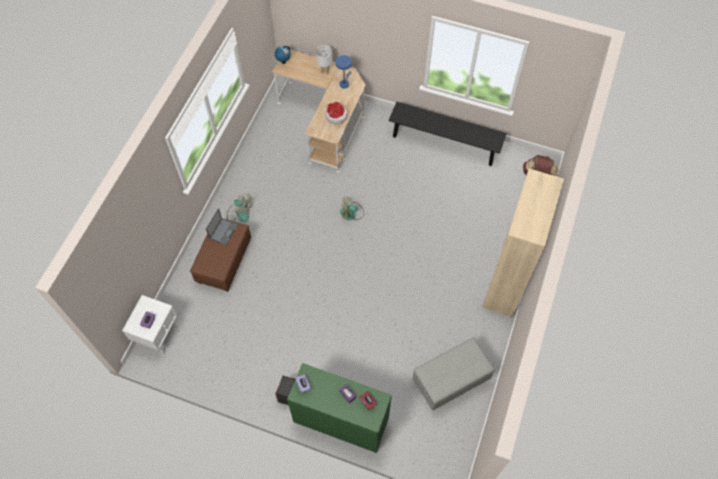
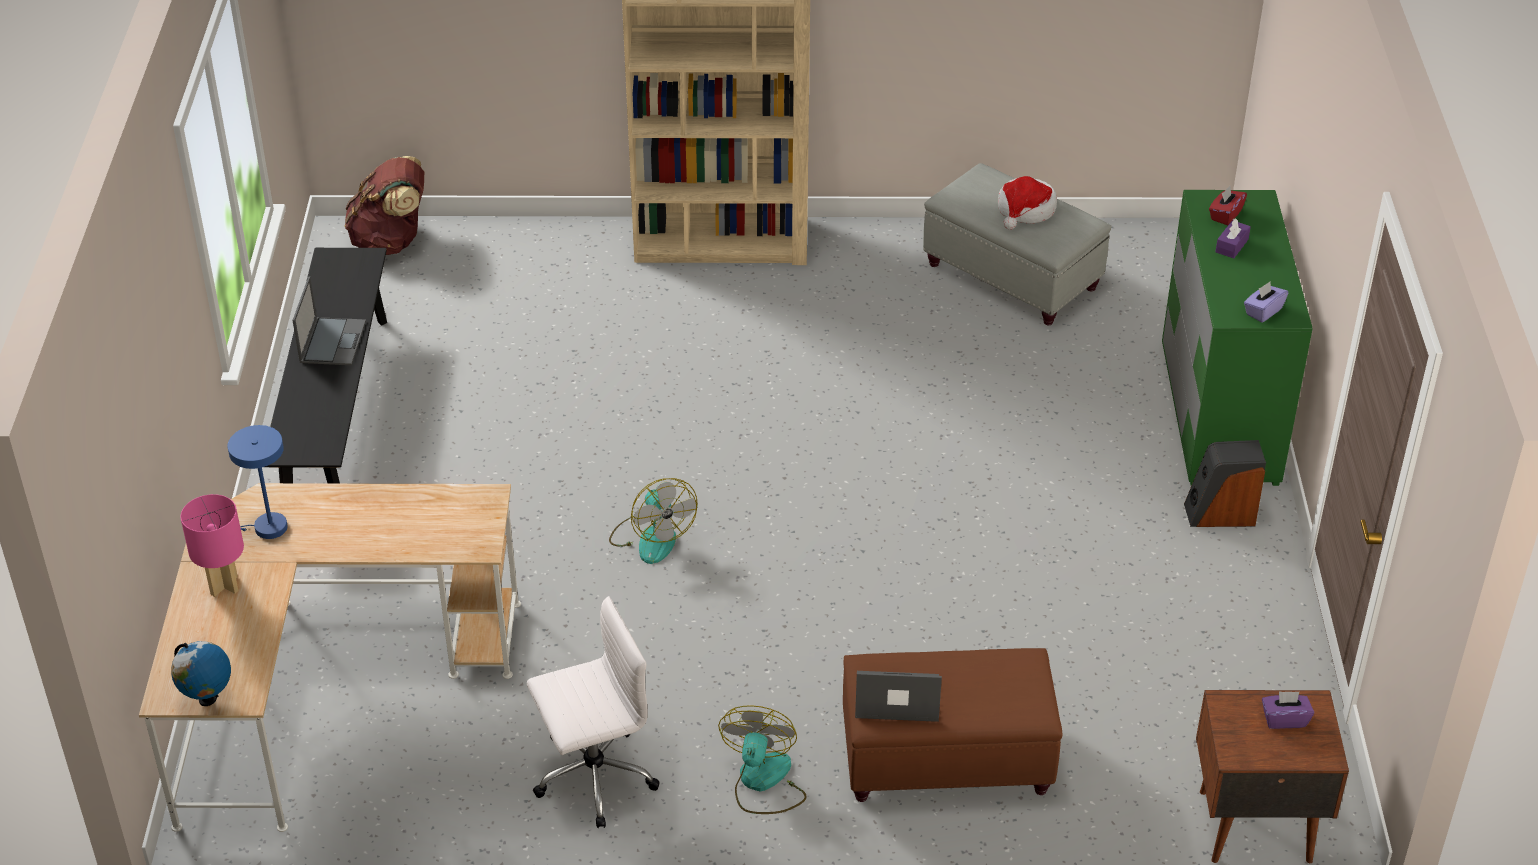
camera: 110 degrees left, 20 degrees down
white nightstand [122,295,178,355] -> brown nightstand [1196,690,1349,863]
white table lamp [316,45,332,74] -> pink table lamp [180,494,244,597]
hat [326,102,348,124] -> hat moved to [998,176,1057,230]
none -> laptop [293,276,366,365]
none -> white office chair [527,596,660,828]

